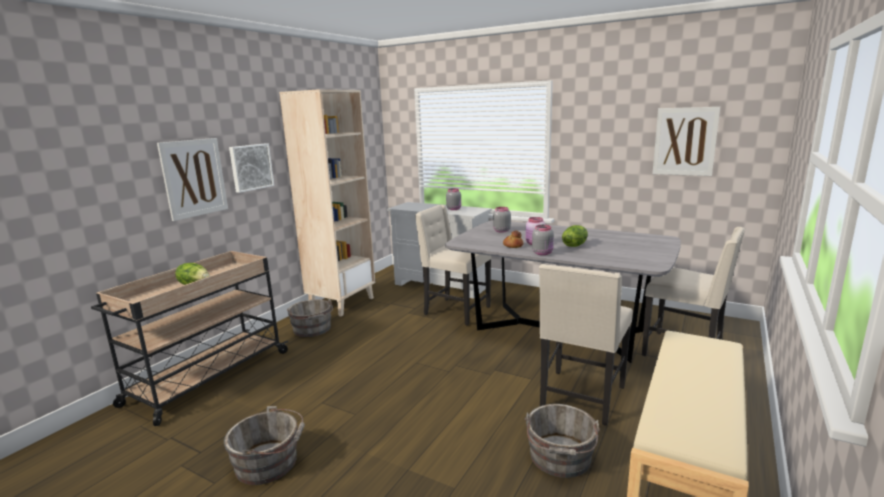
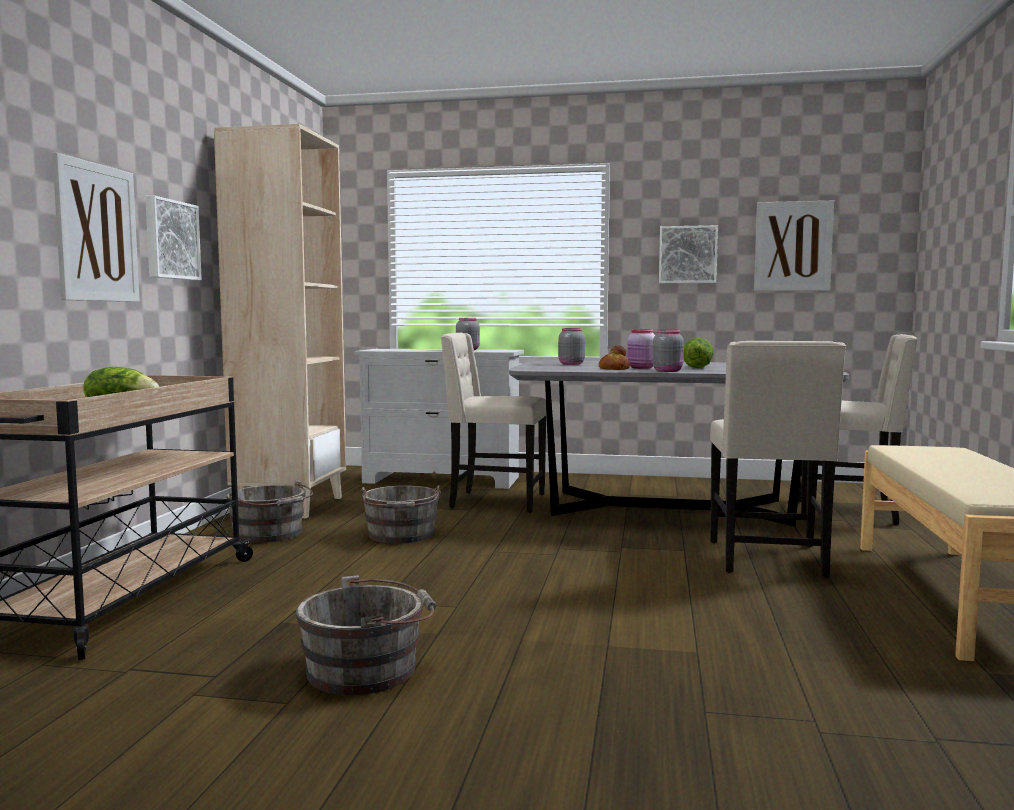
camera: 20 degrees left, 10 degrees down
grey bucket [525,404,600,478] -> grey bucket moved to [360,485,441,544]
none -> picture [659,225,718,283]

